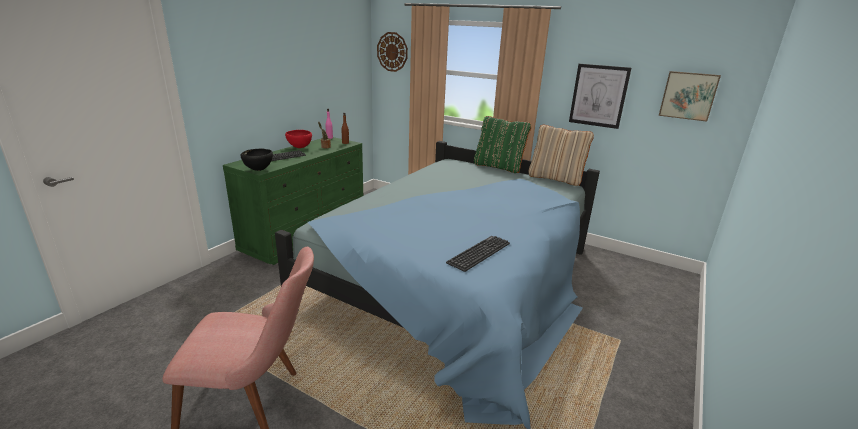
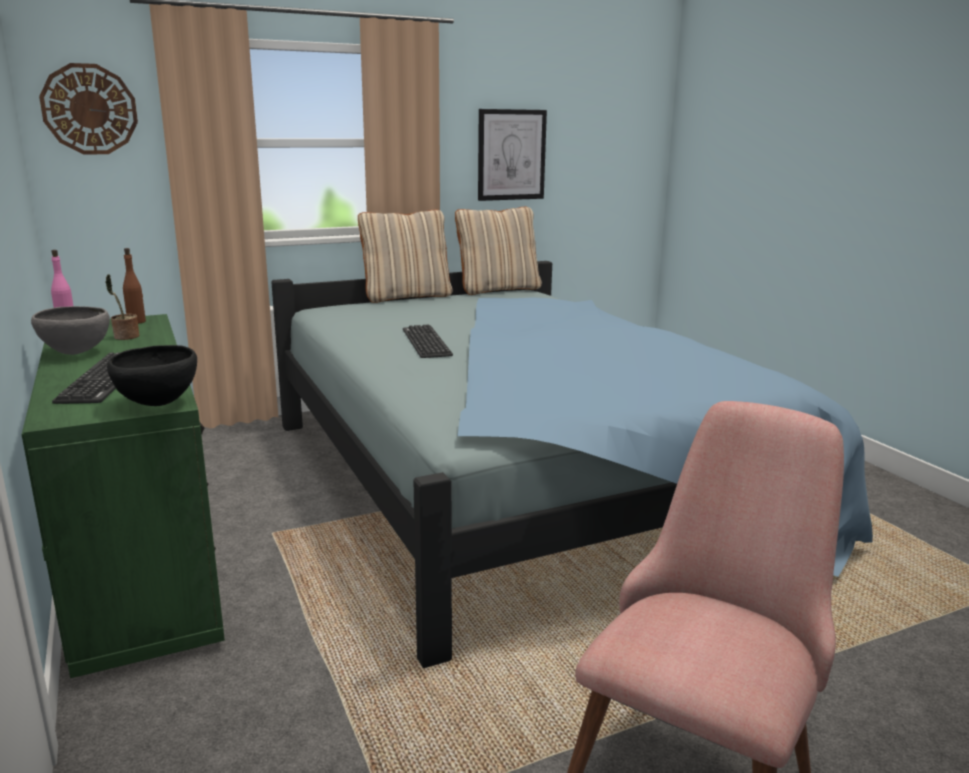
camera: 55 degrees left, 5 degrees down
red bowl [285,130,312,148] -> grey bowl [31,306,110,355]
keyboard [446,236,510,272] -> keyboard moved to [403,325,453,358]
green pillow [474,116,531,173] -> beige pillow [358,210,452,303]
picture [659,71,721,122] -> none

